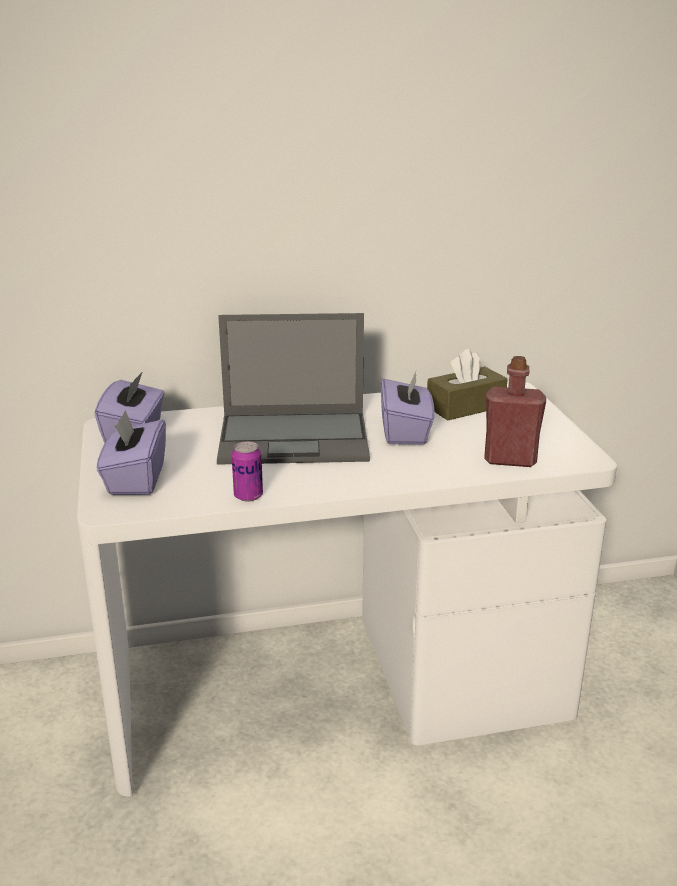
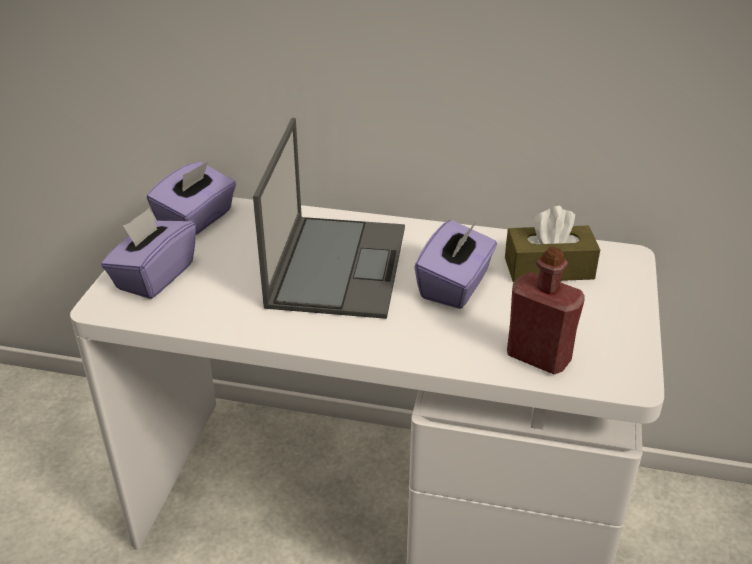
camera: 25 degrees right, 10 degrees up
laptop [217,313,370,465] -> laptop turned 105 degrees counterclockwise [253,118,405,319]
can [232,441,263,502] -> none

